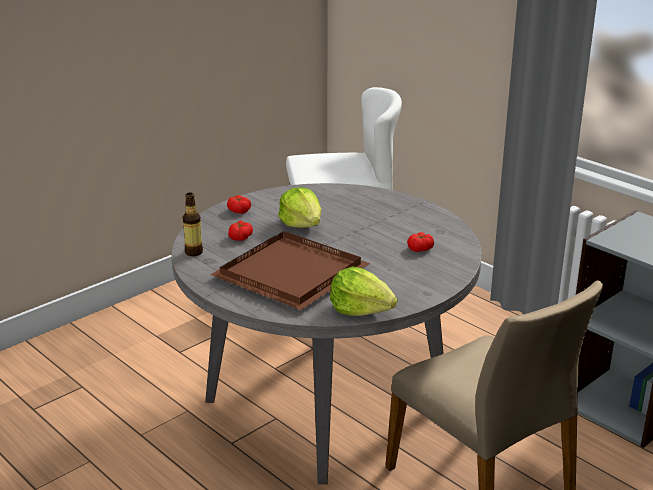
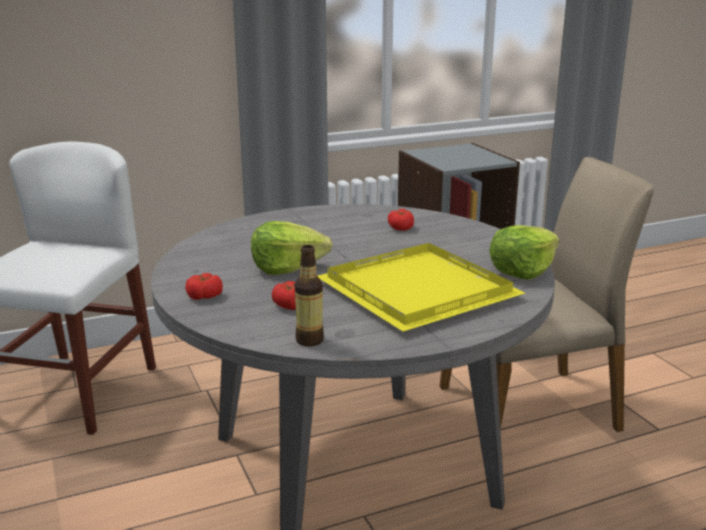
camera: 70 degrees left, 5 degrees down
brown tray [210,231,370,310] -> yellow tray [318,243,525,331]

